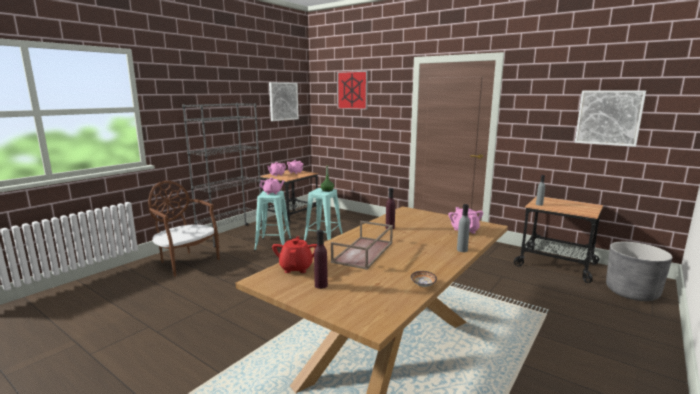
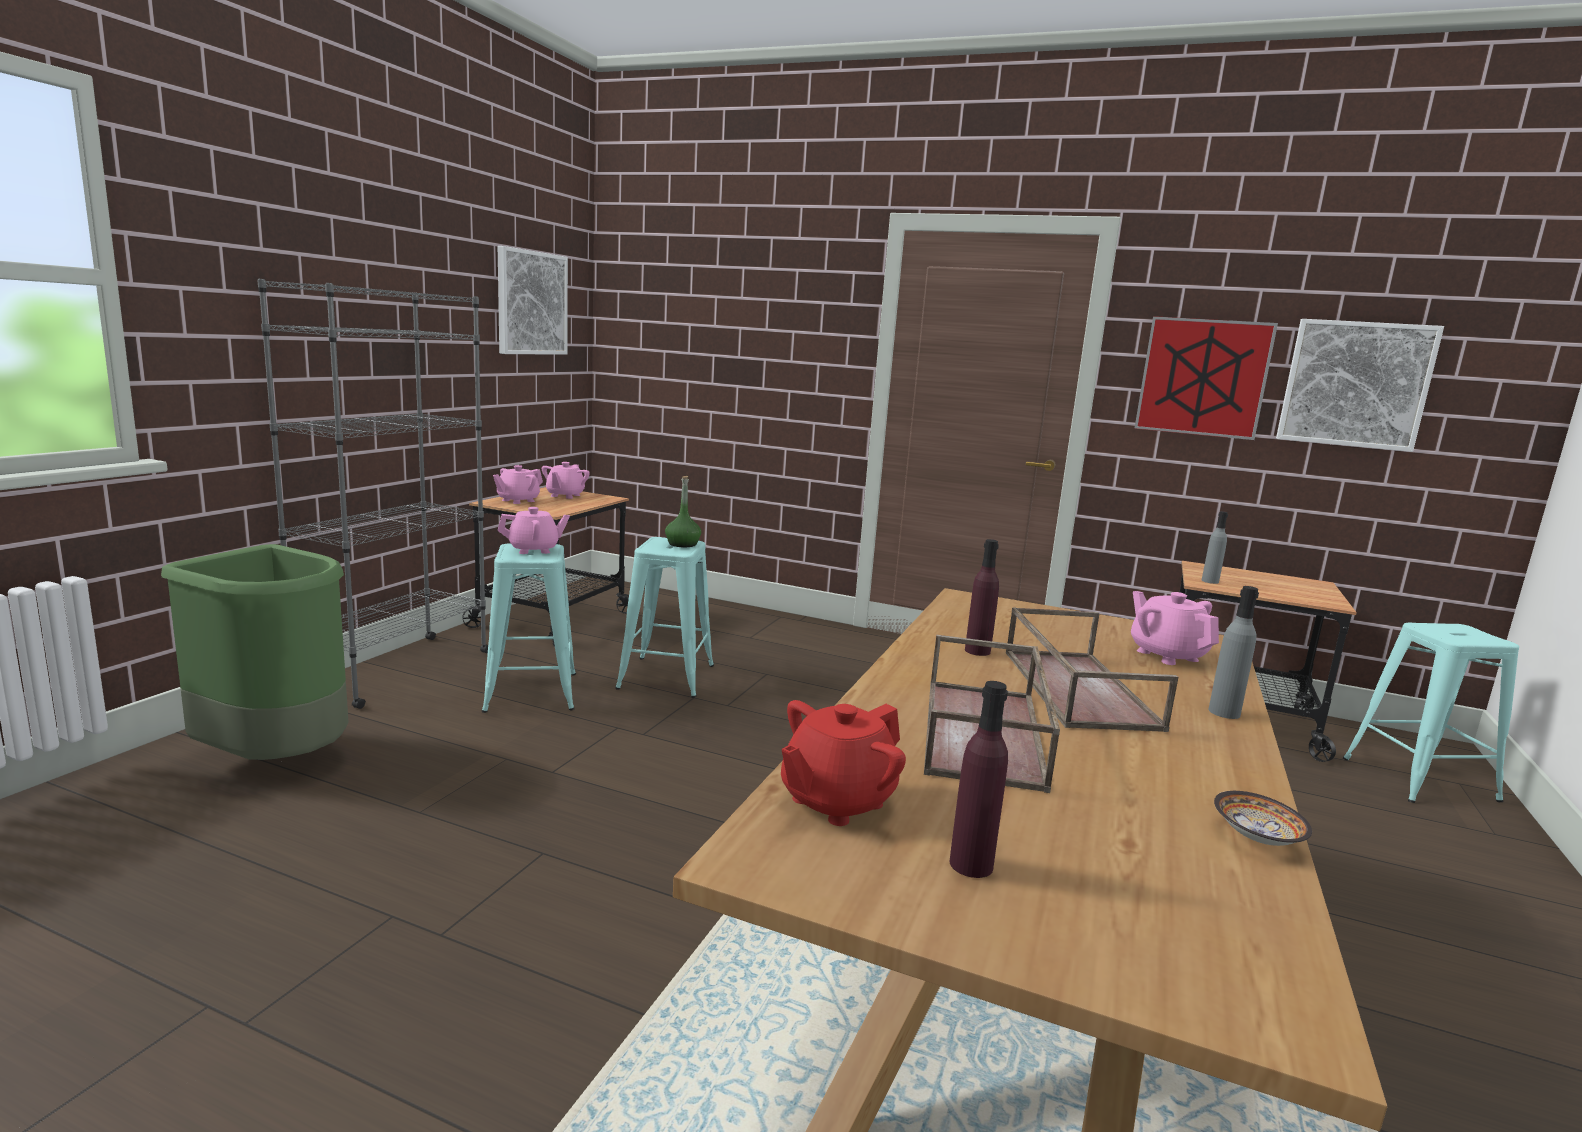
camera: 15 degrees left, 0 degrees up
brown chair [148,181,220,277] -> green trash can [161,544,349,760]
red teapot [272,236,317,273] -> red teapot turned 120 degrees counterclockwise [781,700,906,826]
picture [337,71,368,110] -> picture moved to [1134,316,1278,440]
grey planter [606,242,673,301] -> turquoise stool [1343,623,1519,803]
none -> brown tray [1006,607,1178,732]

